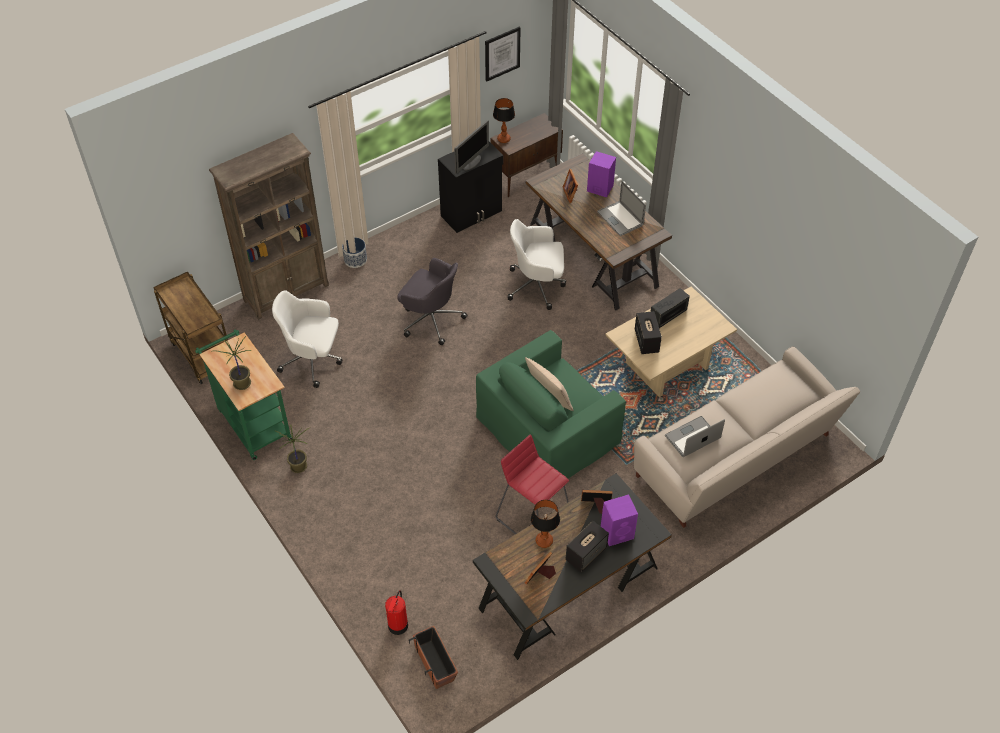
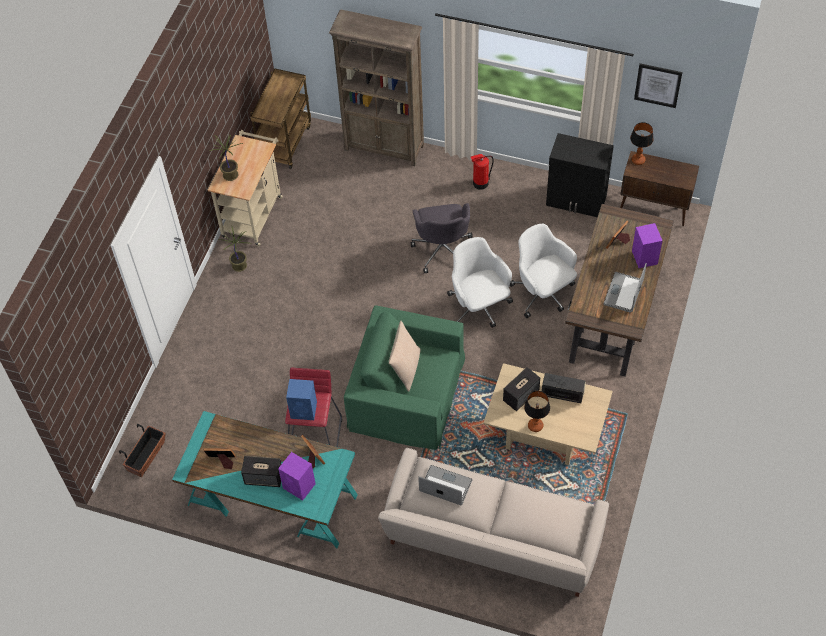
camera: 55 degrees right, 5 degrees up
green cart [195,329,294,460] -> beige cart [208,130,283,246]
white office chair [272,291,342,388] -> white office chair moved to [447,237,513,328]
planter [342,237,367,268] -> none
fire extinguisher [385,590,408,635] -> fire extinguisher moved to [471,154,494,190]
monitor [454,120,489,174] -> none
black desk [473,473,672,660] -> turquoise desk [172,411,358,548]
table lamp [531,500,560,548] -> table lamp moved to [524,391,550,432]
none -> blue speaker [286,379,317,420]

